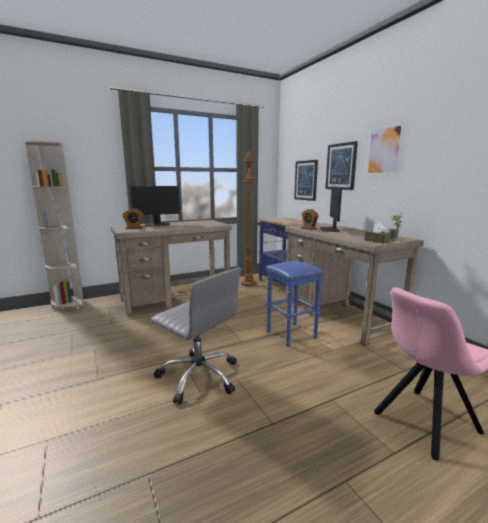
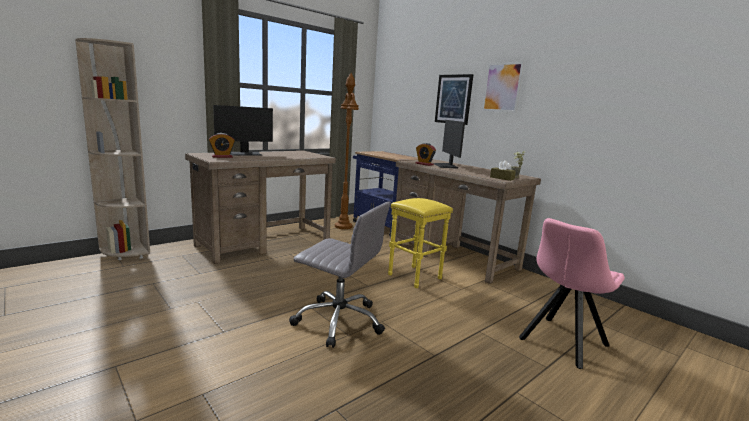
camera: 15 degrees left, 0 degrees up
blue stool [266,261,324,347] -> yellow stool [388,198,453,288]
picture [294,160,318,201] -> none

